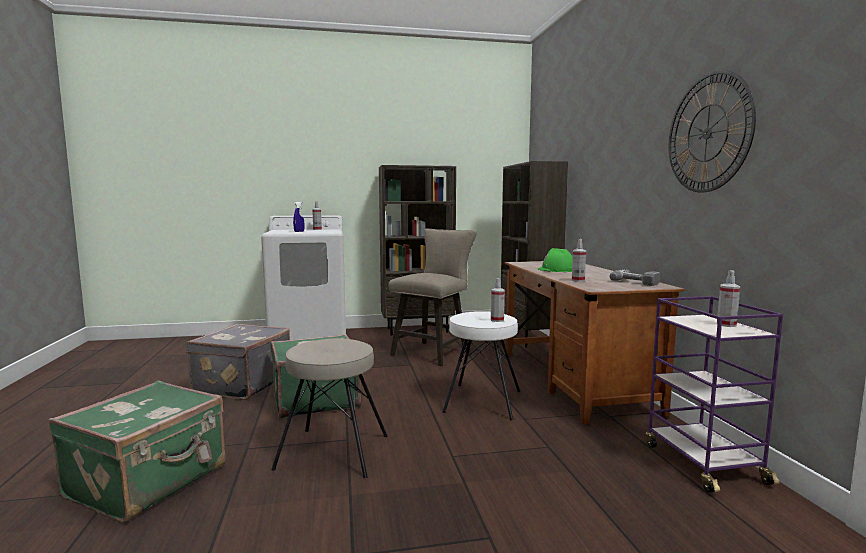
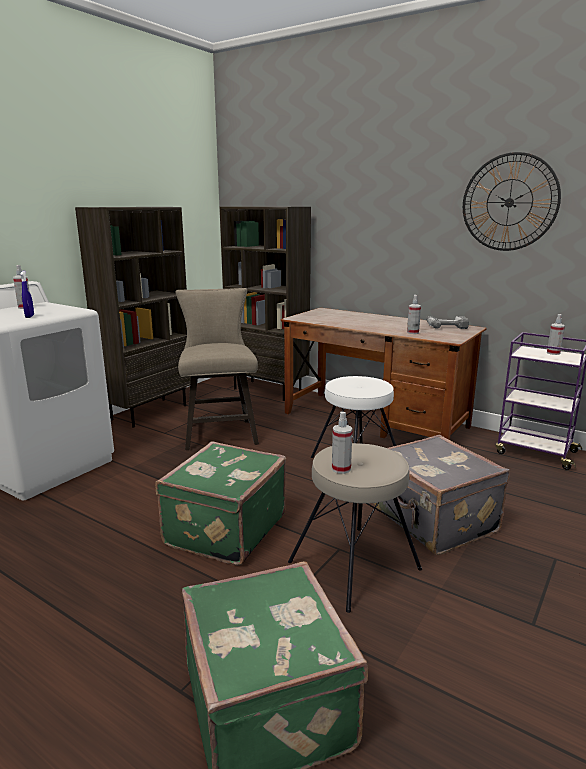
camera: 45 degrees left, 10 degrees up
grey suitcase [186,324,290,400] -> grey suitcase moved to [374,435,510,555]
spray bottle [491,278,505,322] -> spray bottle moved to [332,411,353,474]
green hard hat [538,248,573,272] -> none

